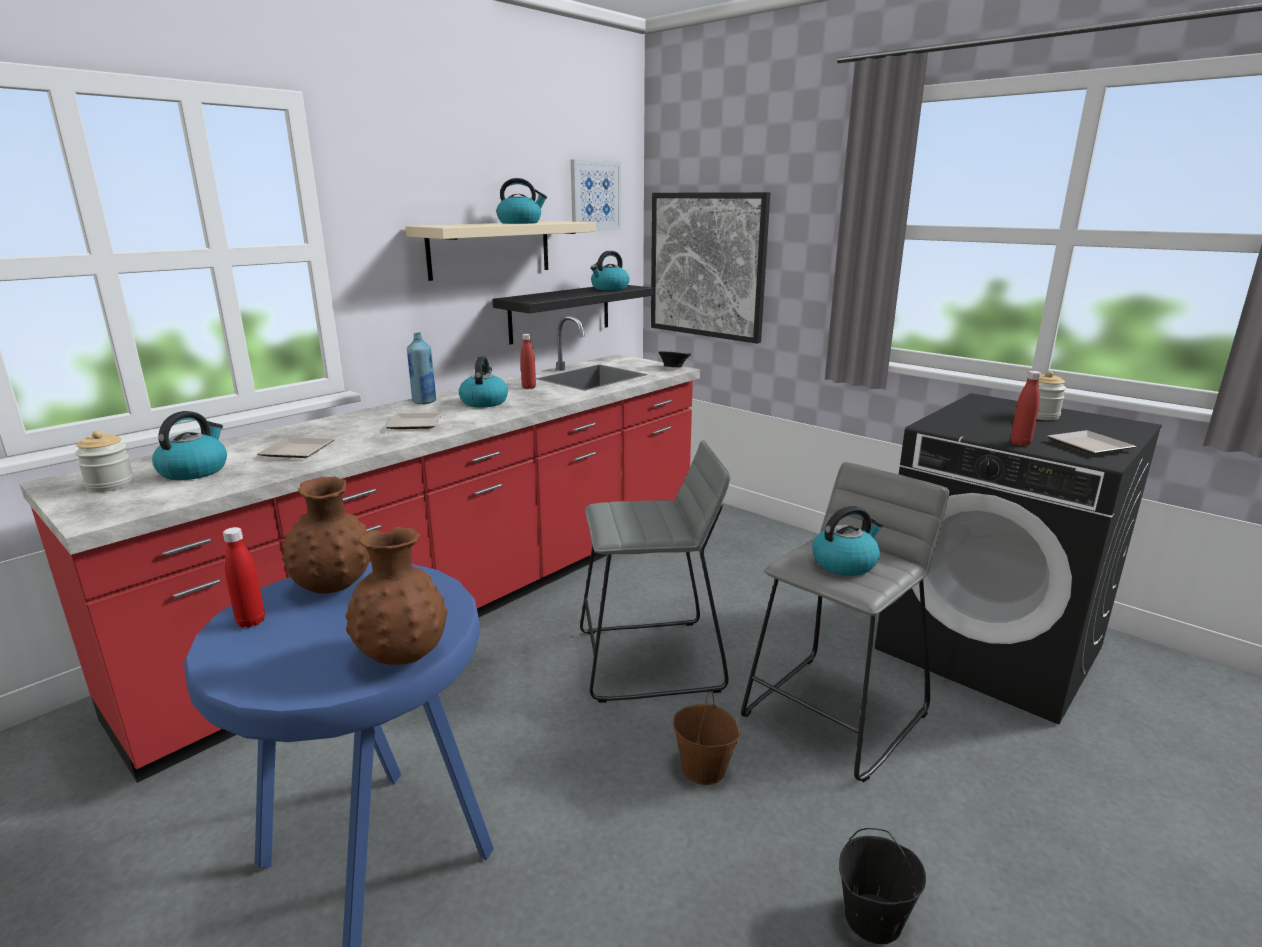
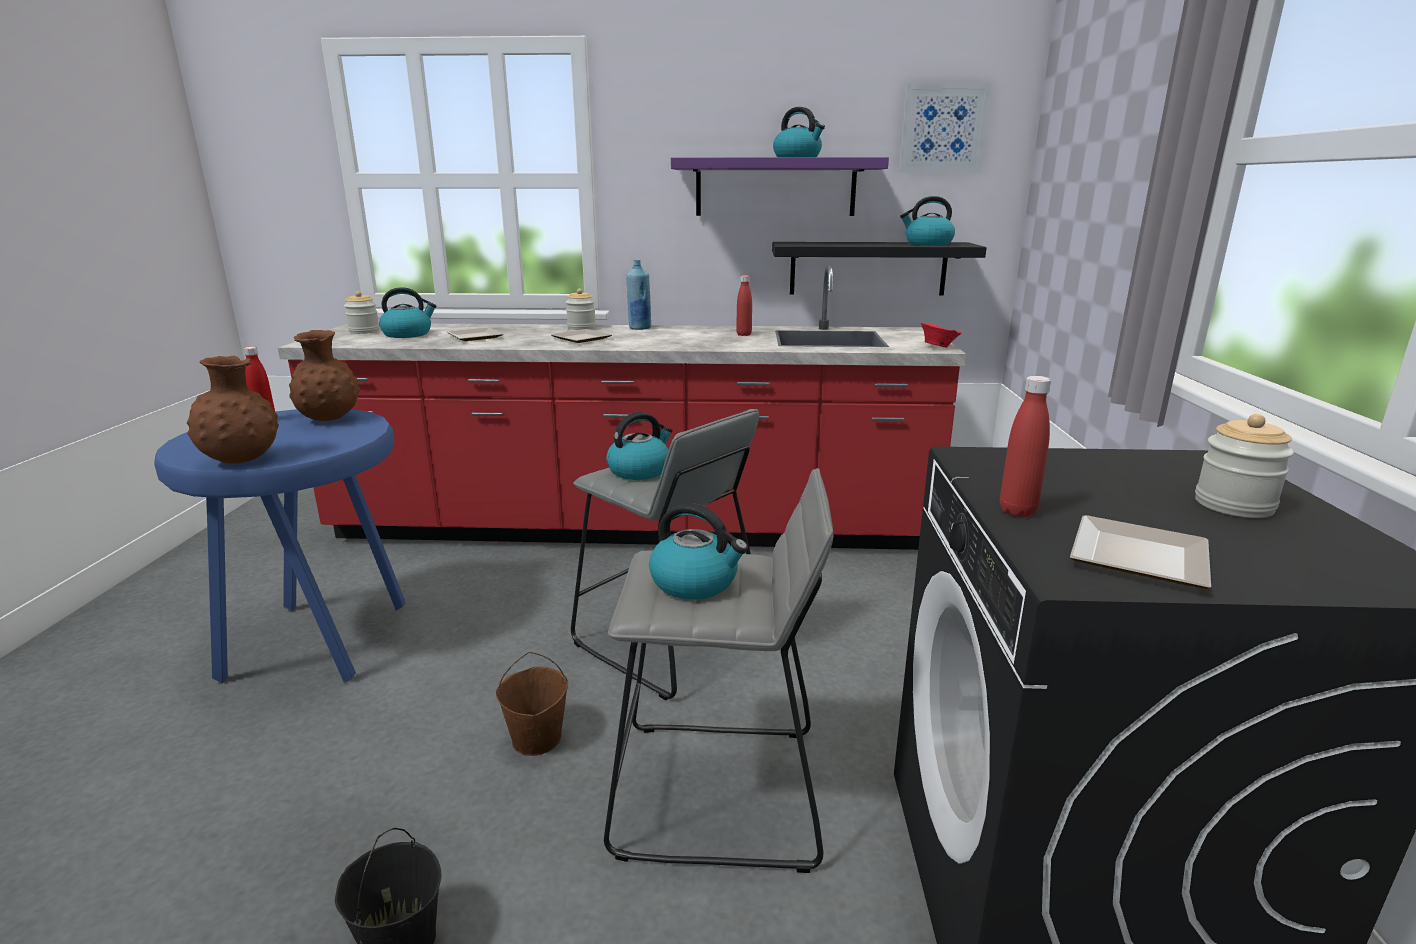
camera: 50 degrees right, 0 degrees up
beige shelf [406,221,596,281] -> purple shelf [671,157,889,216]
kettle [459,356,508,408] -> kettle moved to [606,412,673,480]
picture [651,192,770,344] -> none
black bowl [658,351,691,367] -> red bowl [921,323,962,348]
none -> jar [566,288,596,330]

